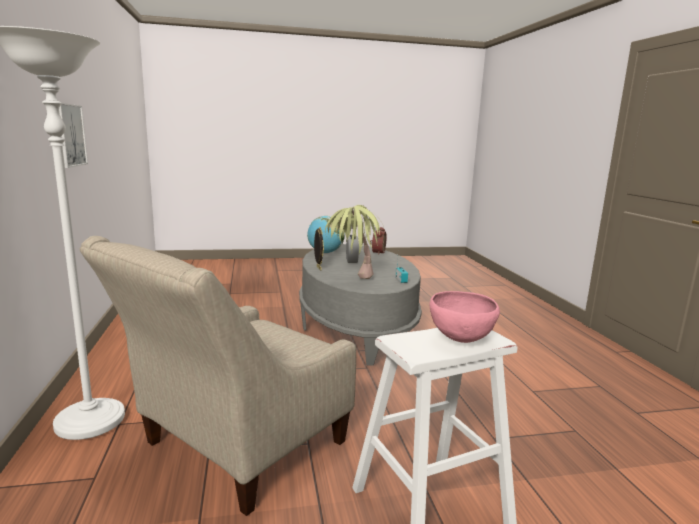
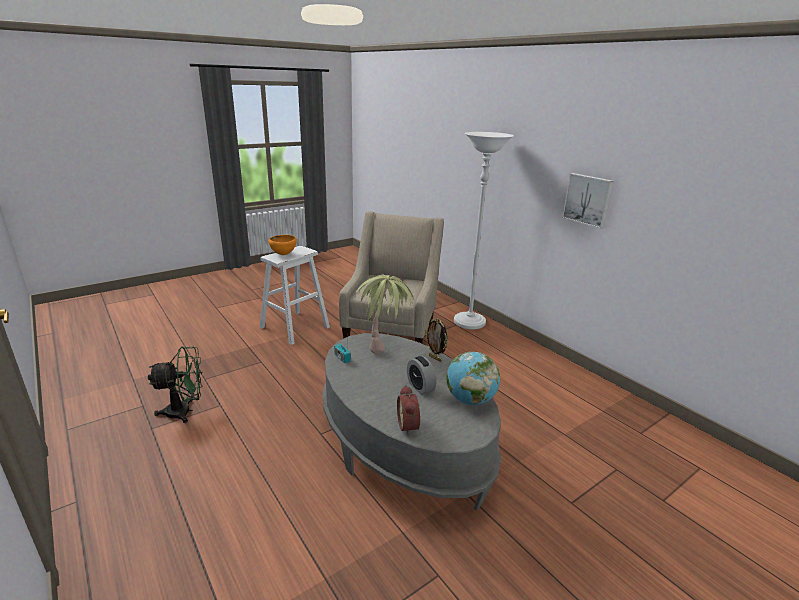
camera: 155 degrees right, 10 degrees up
pink bowl [430,291,500,343] -> orange bowl [269,235,297,255]
none -> green fan [148,346,202,423]

